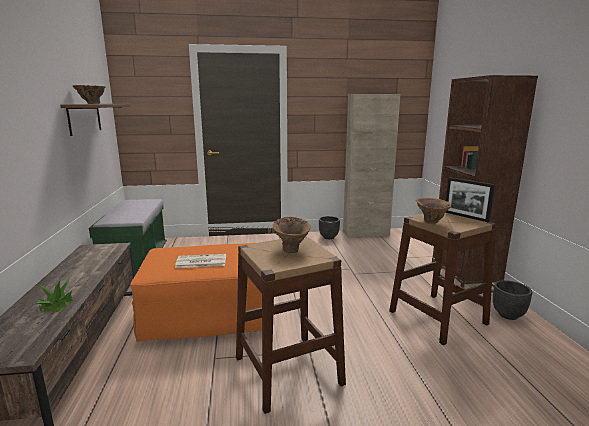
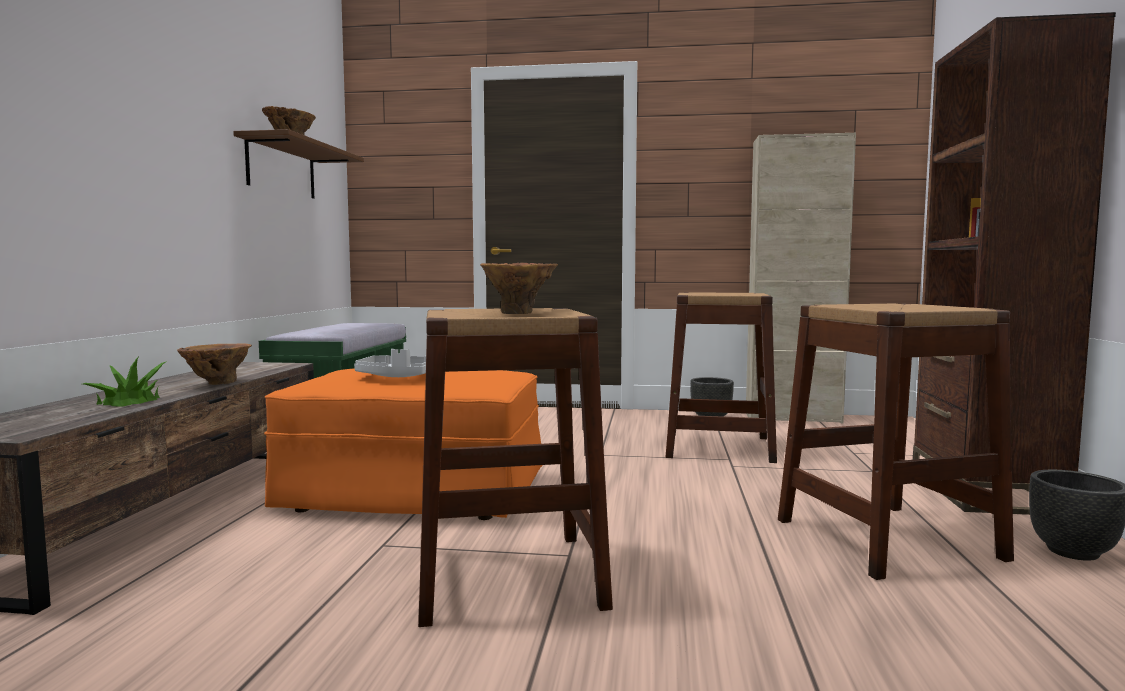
camera: 15 degrees right, 10 degrees down
newspaper [175,254,226,268] -> grey tray [354,349,426,377]
brown vase [416,198,451,224] -> brown vase moved to [177,343,252,385]
picture frame [445,177,495,222] -> none
none -> brown stool [665,292,777,463]

